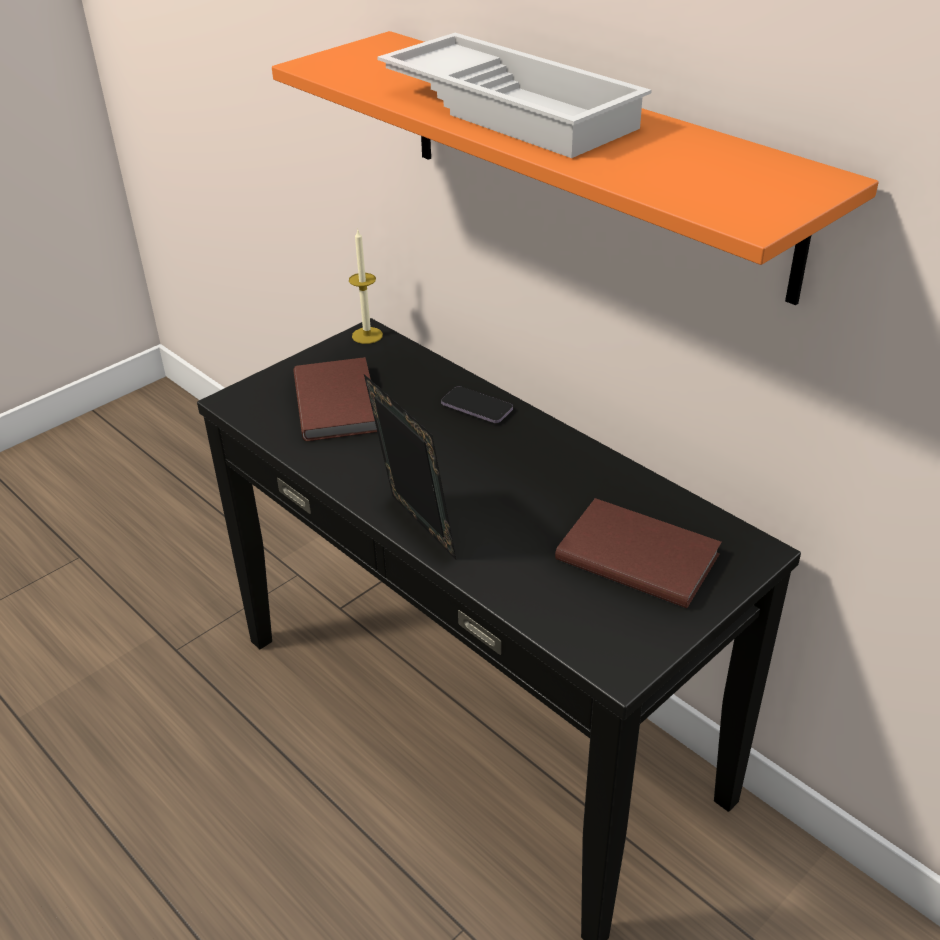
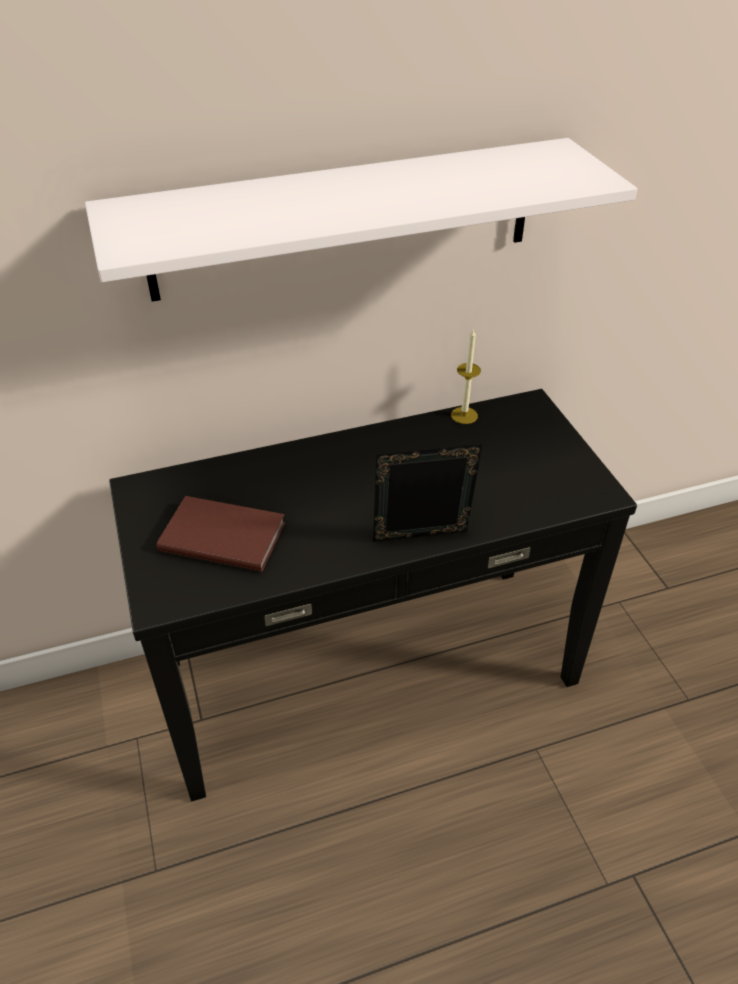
camera: 65 degrees left, 5 degrees up
orange shelf [272,31,879,305] -> white shelf [85,138,637,302]
candle [349,230,383,344] -> candle moved to [451,329,481,424]
white tray [377,33,652,158] -> none
phone [441,386,513,423] -> none
brown book [555,498,722,608] -> none

